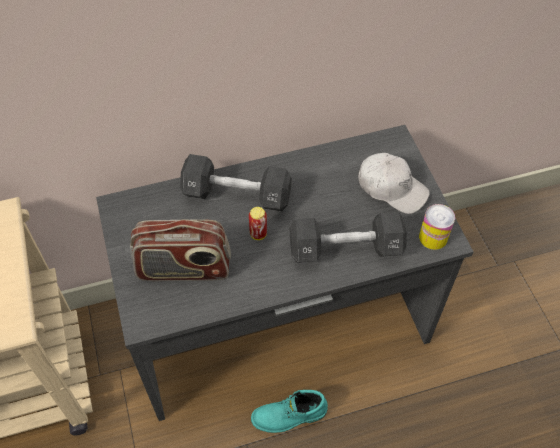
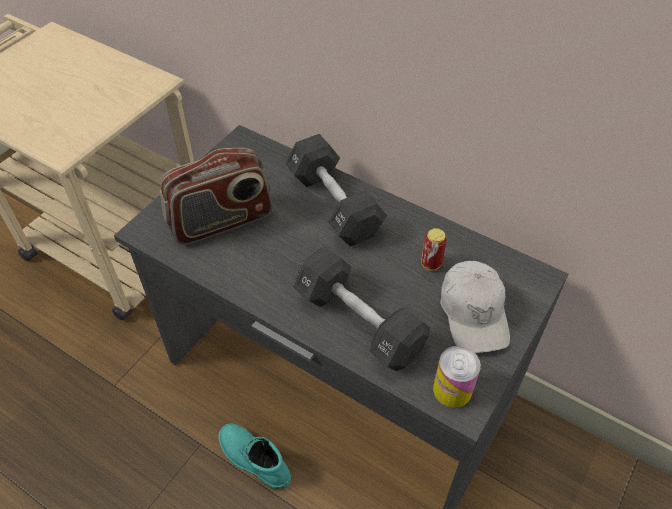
camera: 50 degrees right, 5 degrees down
radio [130,219,231,281] -> radio turned 75 degrees counterclockwise [160,148,272,245]
can [249,207,267,240] -> can moved to [421,228,447,271]

